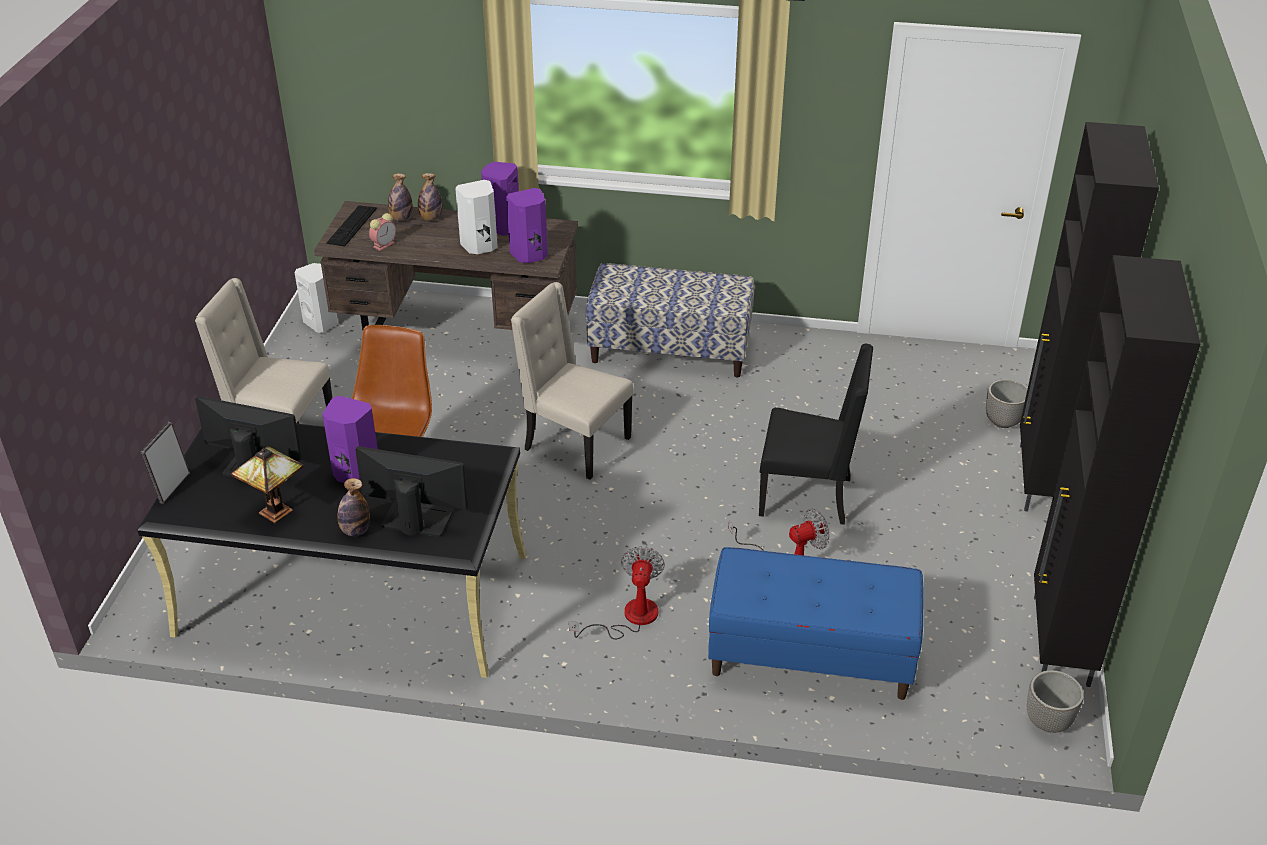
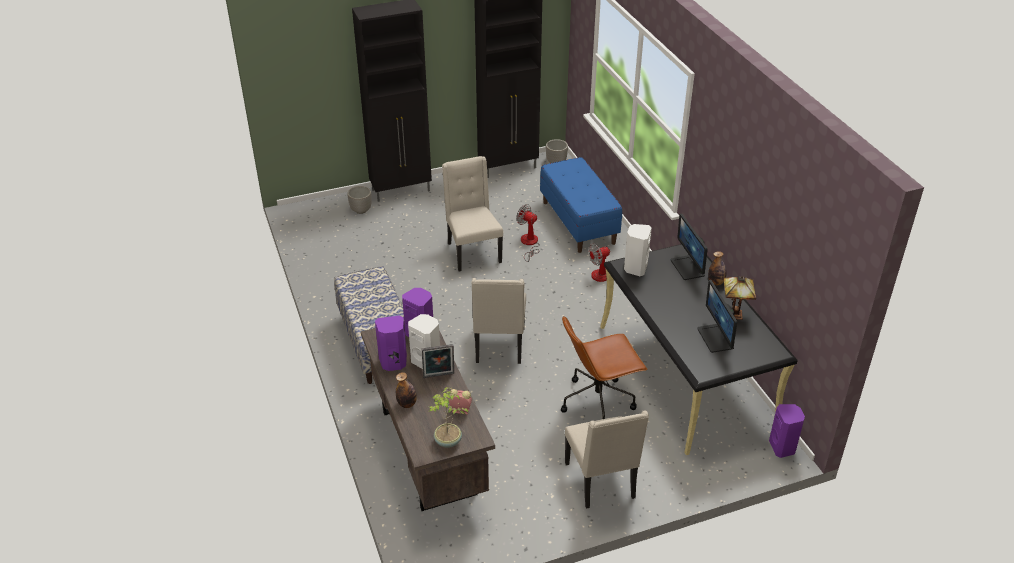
camera: 120 degrees left, 0 degrees up
picture frame [140,422,190,504] -> picture frame moved to [422,344,454,378]
white speaker [294,263,338,333] -> white speaker moved to [624,224,652,276]
purple speaker [322,396,378,483] -> purple speaker moved to [769,404,805,458]
keyboard [326,205,377,247] -> potted plant [429,387,469,448]
bottle [388,173,413,221] -> none
black chair [759,344,873,525] -> beige chair [442,156,503,271]

